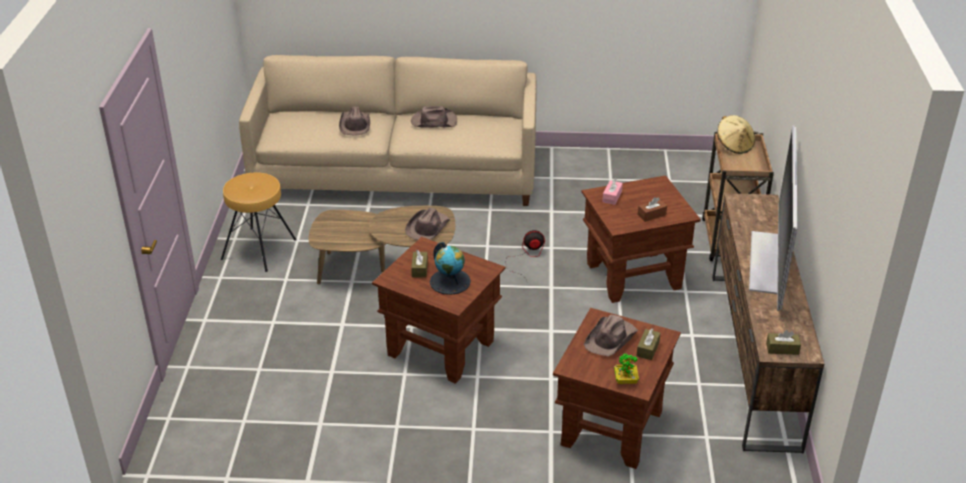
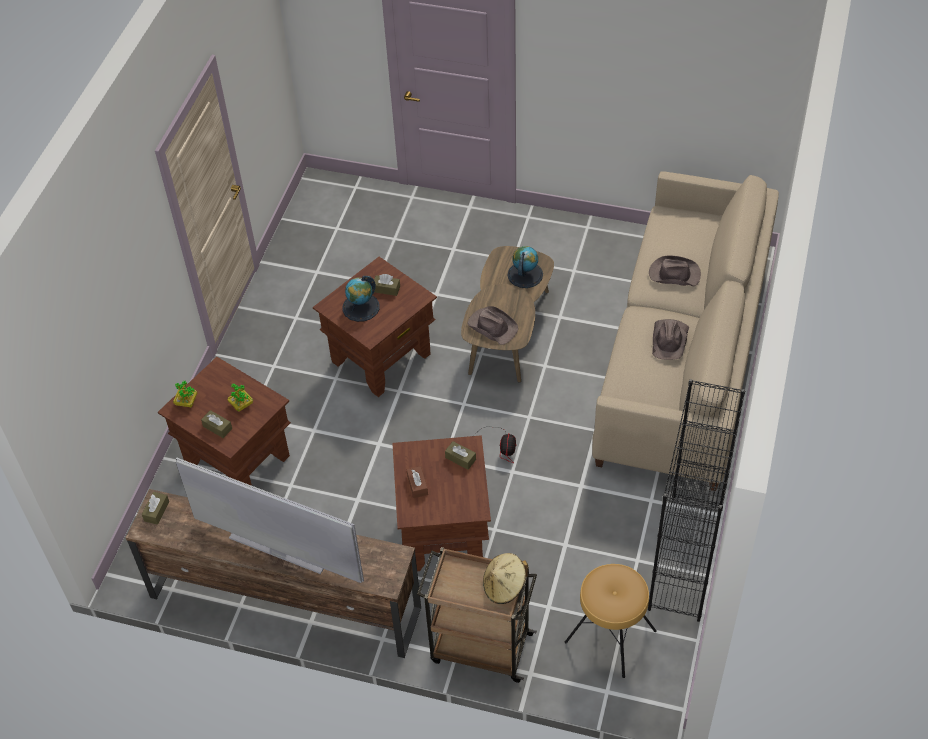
camera: 105 degrees right, 15 degrees up
brown stool [221,172,297,272] -> brown stool moved to [565,564,657,678]
brown hat [584,315,638,356] -> potted plant [227,384,253,412]
pink tissue box [602,178,623,205] -> brown tissue box [445,441,476,470]
none -> globe [507,246,543,288]
none -> black bookcase [648,379,745,622]

